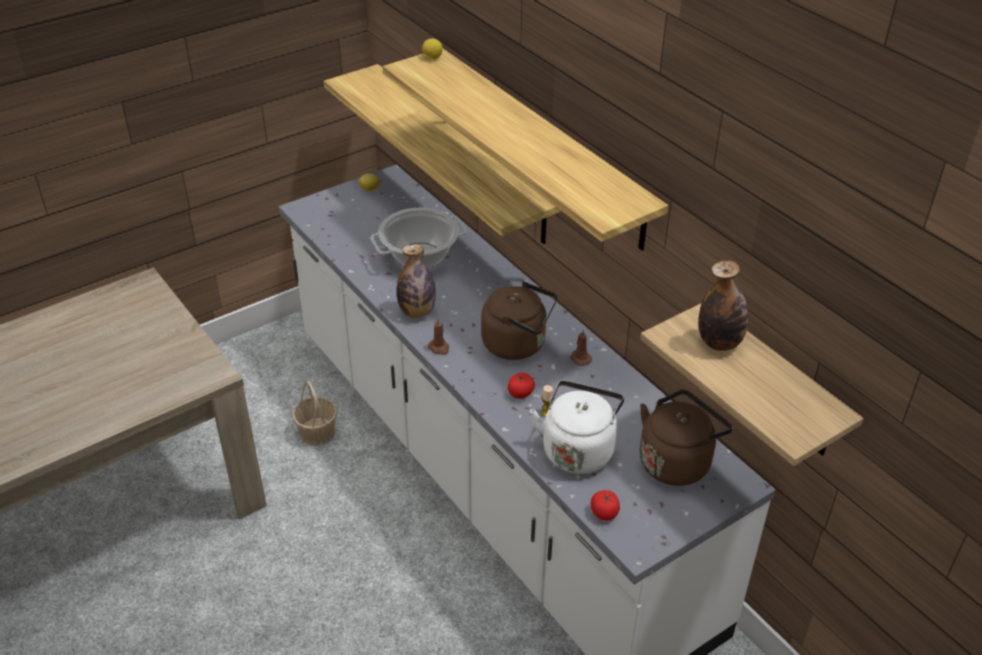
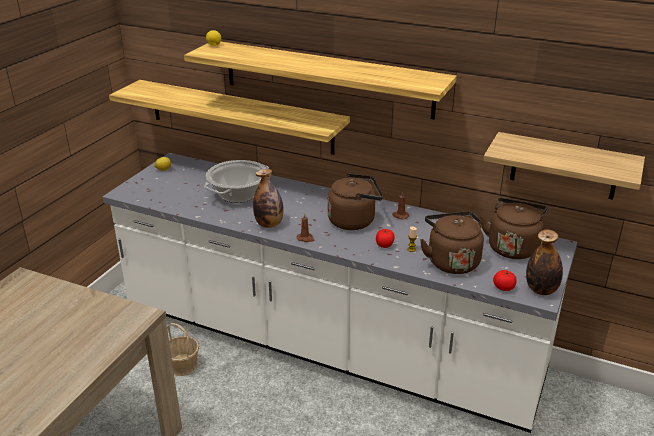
camera: 30 degrees left, 10 degrees down
white kettle [530,380,624,474] -> brown kettle [420,211,484,274]
bottle [698,260,748,351] -> bottle moved to [526,230,563,295]

